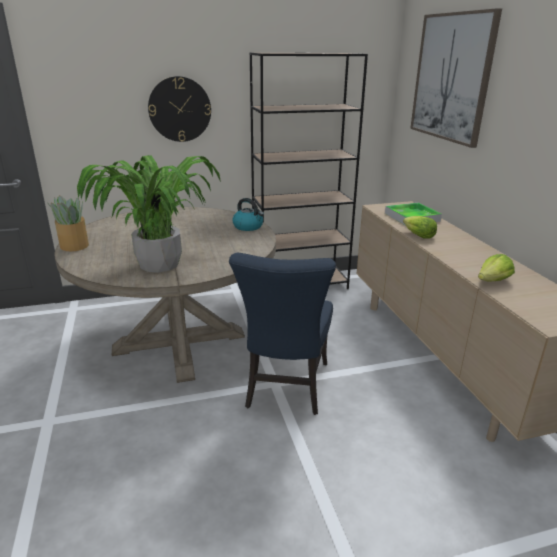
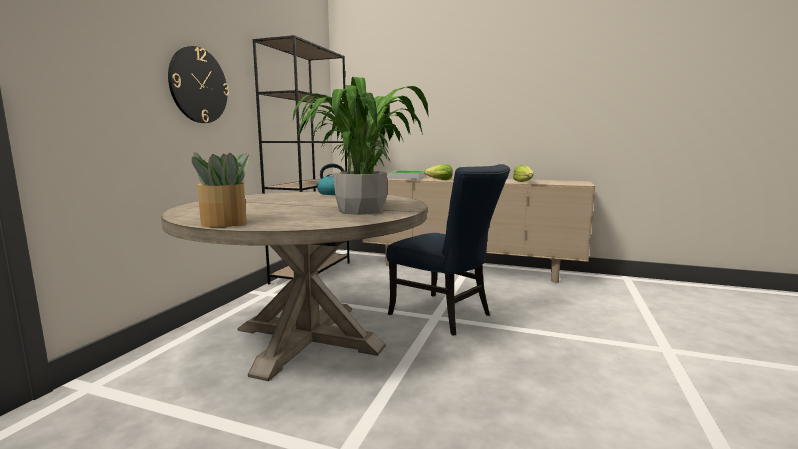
camera: 55 degrees left, 15 degrees down
picture [410,8,502,148] -> none

